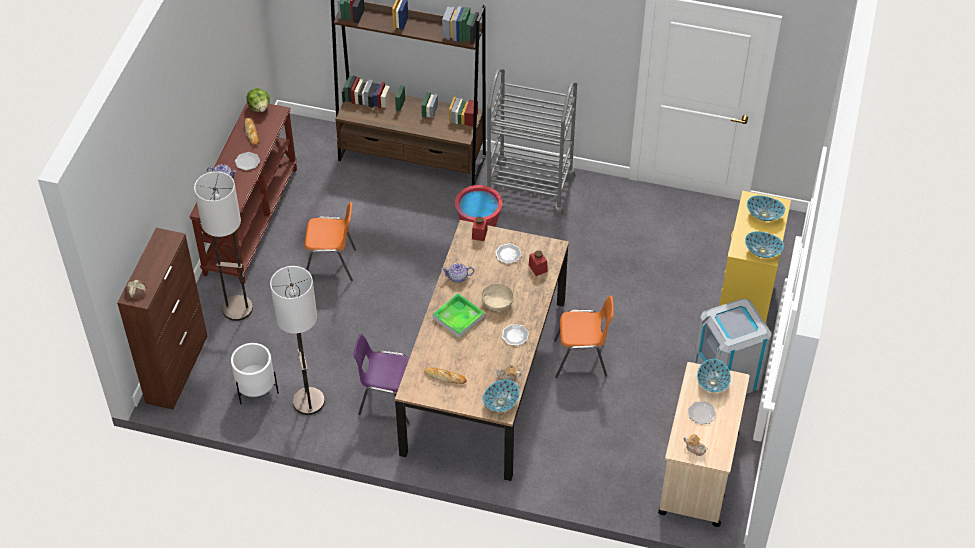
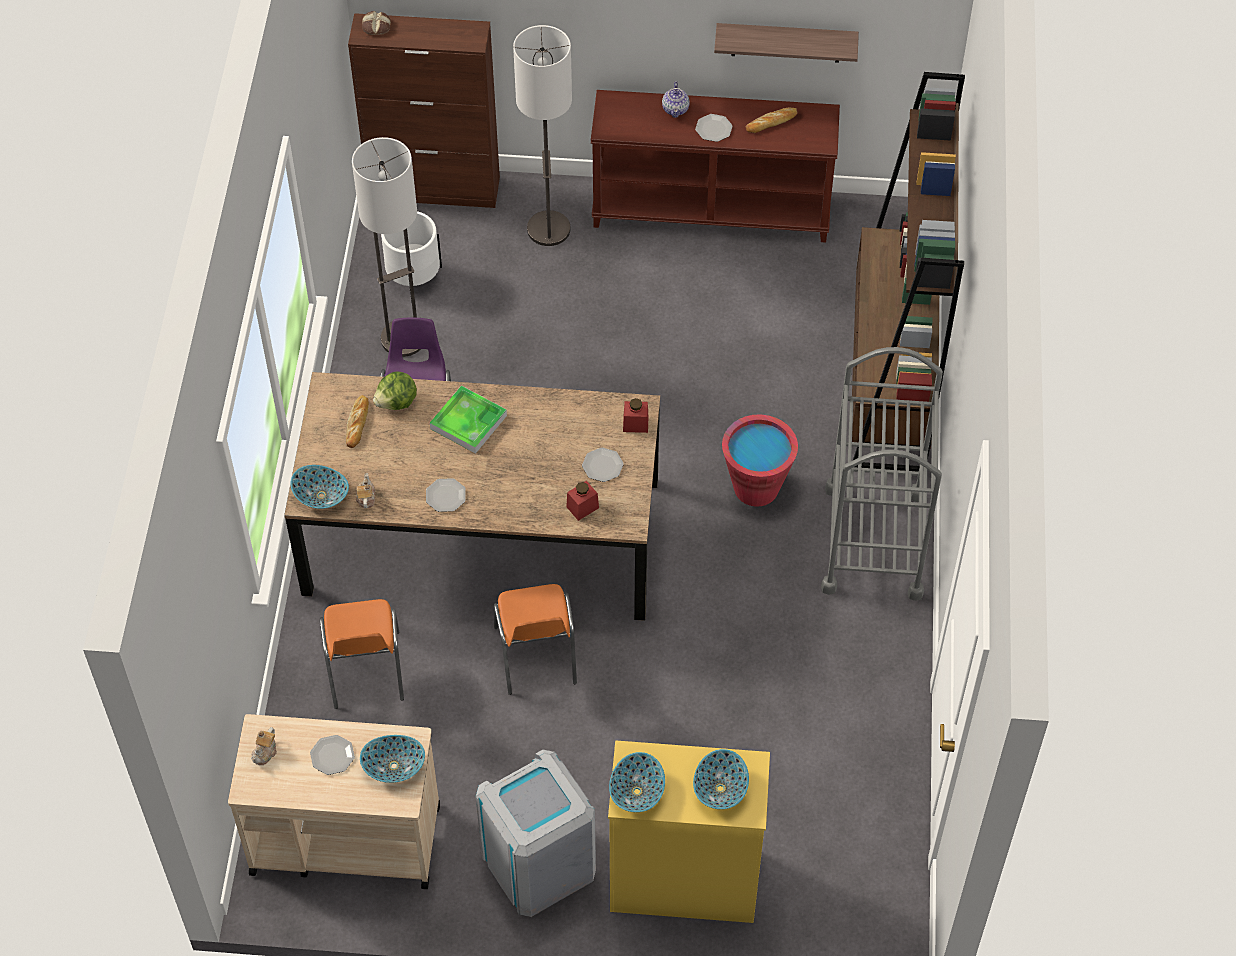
camera: 80 degrees right, 5 degrees up
lettuce [247,88,270,112] -> lettuce moved to [373,371,417,410]
orange chair [305,202,356,282] -> orange chair moved to [320,599,404,709]
teapot [442,263,474,283] -> none
beige bowl [481,283,514,311] -> none
none -> shelf [714,23,859,63]

